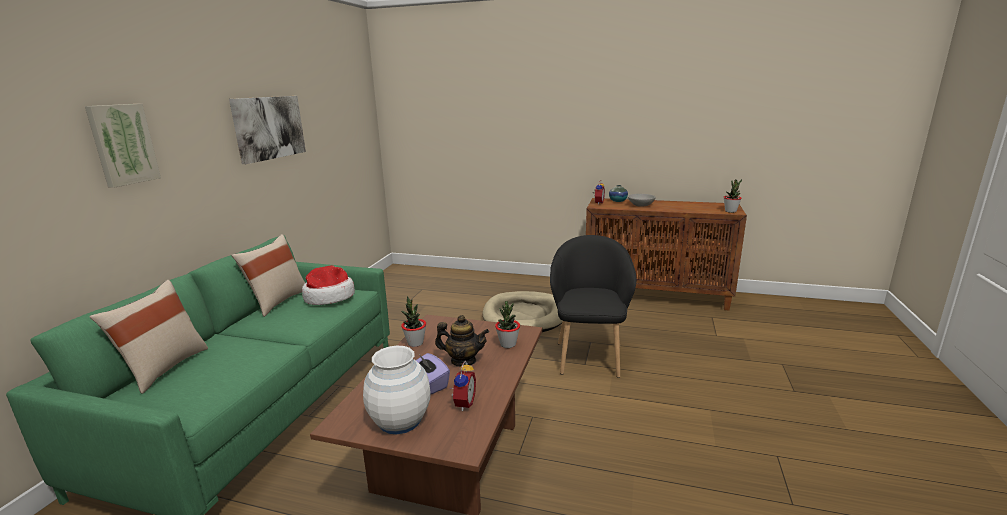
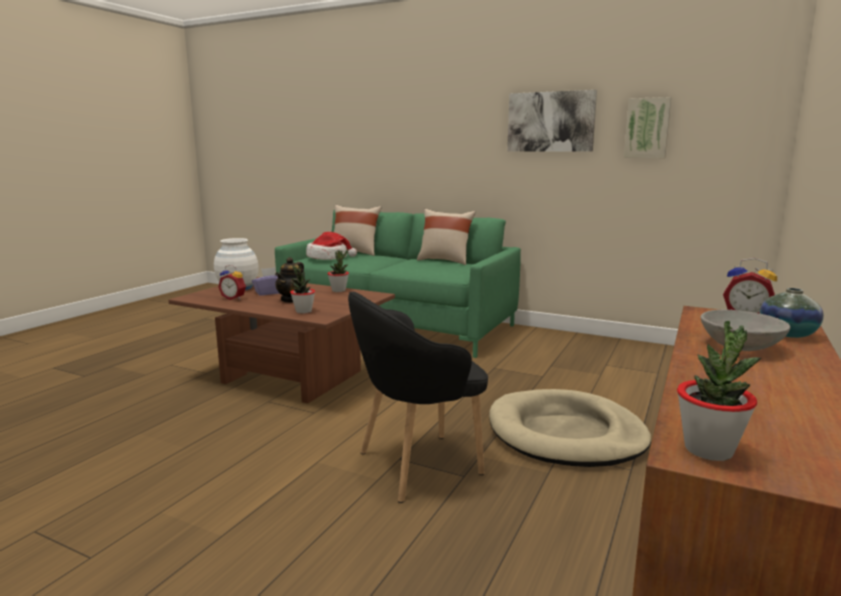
camera: 100 degrees right, 5 degrees down
picture [85,104,161,188] -> picture moved to [624,97,671,158]
hat [302,265,355,305] -> hat moved to [306,232,357,260]
black armchair [550,235,636,378] -> black armchair turned 135 degrees clockwise [348,292,488,503]

